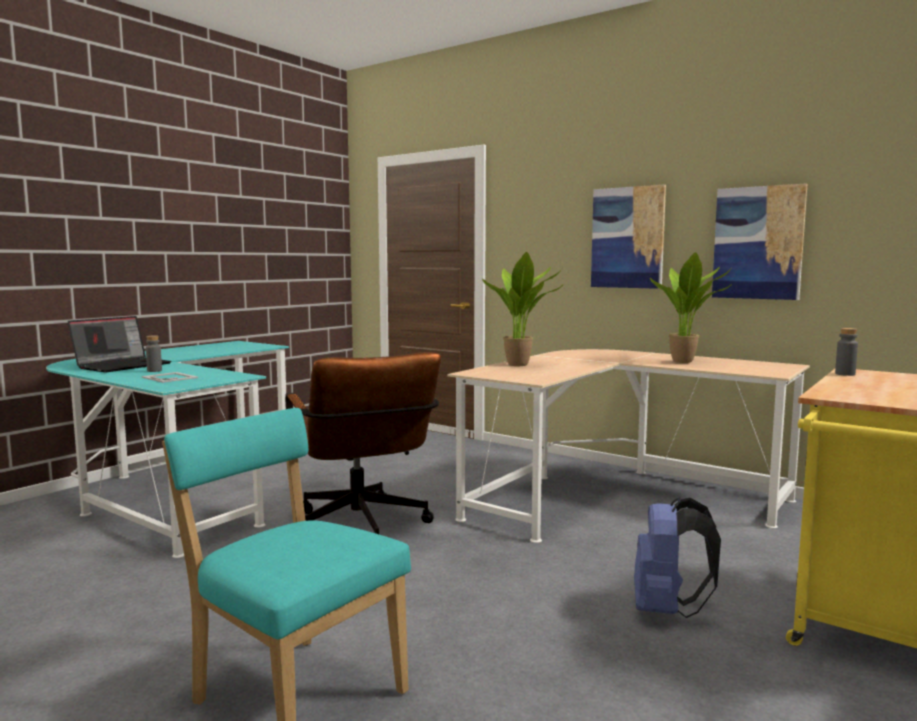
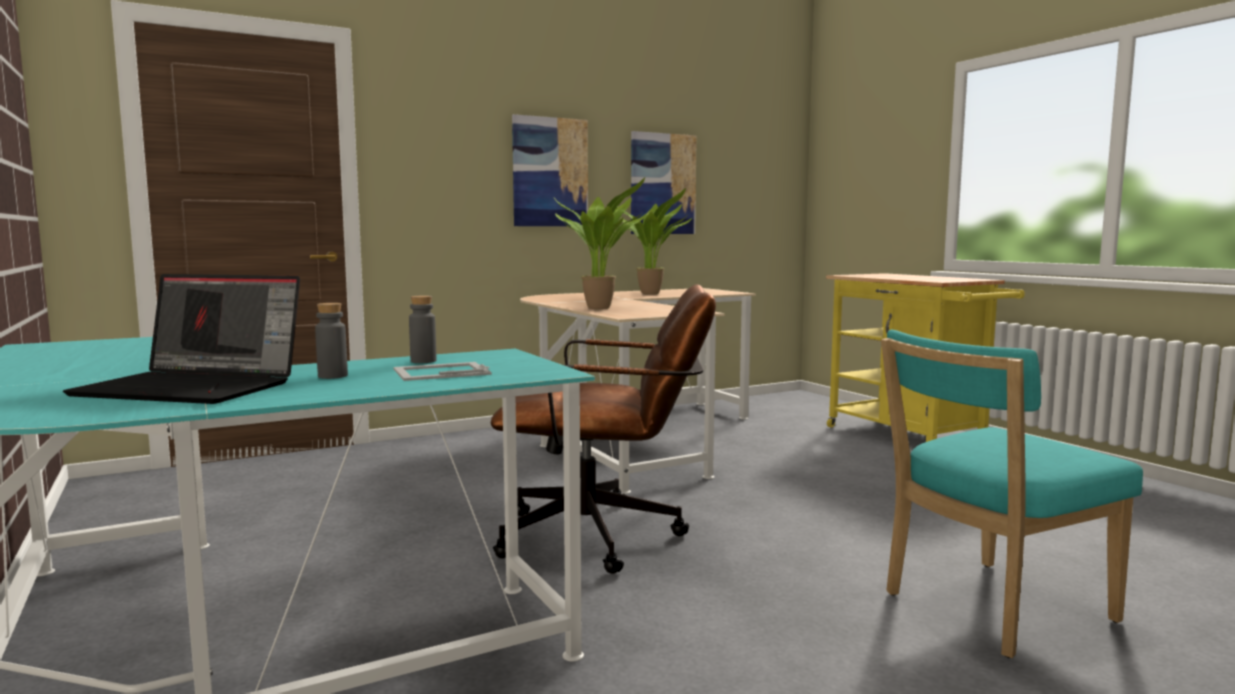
camera: 65 degrees left, 0 degrees up
laptop [68,316,171,372] -> laptop turned 135 degrees clockwise [63,274,300,404]
blue backpack [634,497,721,618] -> none
grey bottle [835,328,858,376] -> grey bottle moved to [409,296,436,363]

